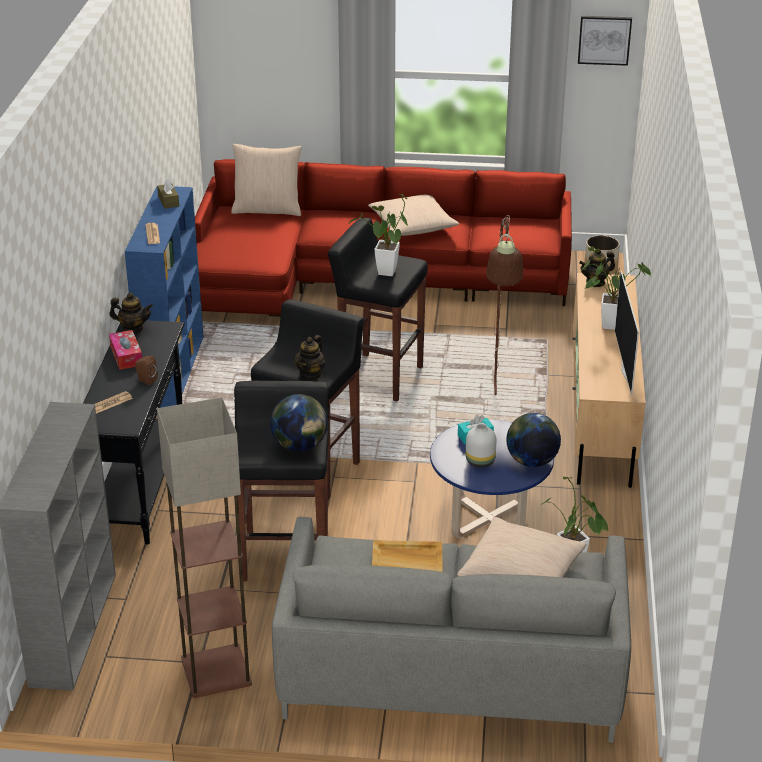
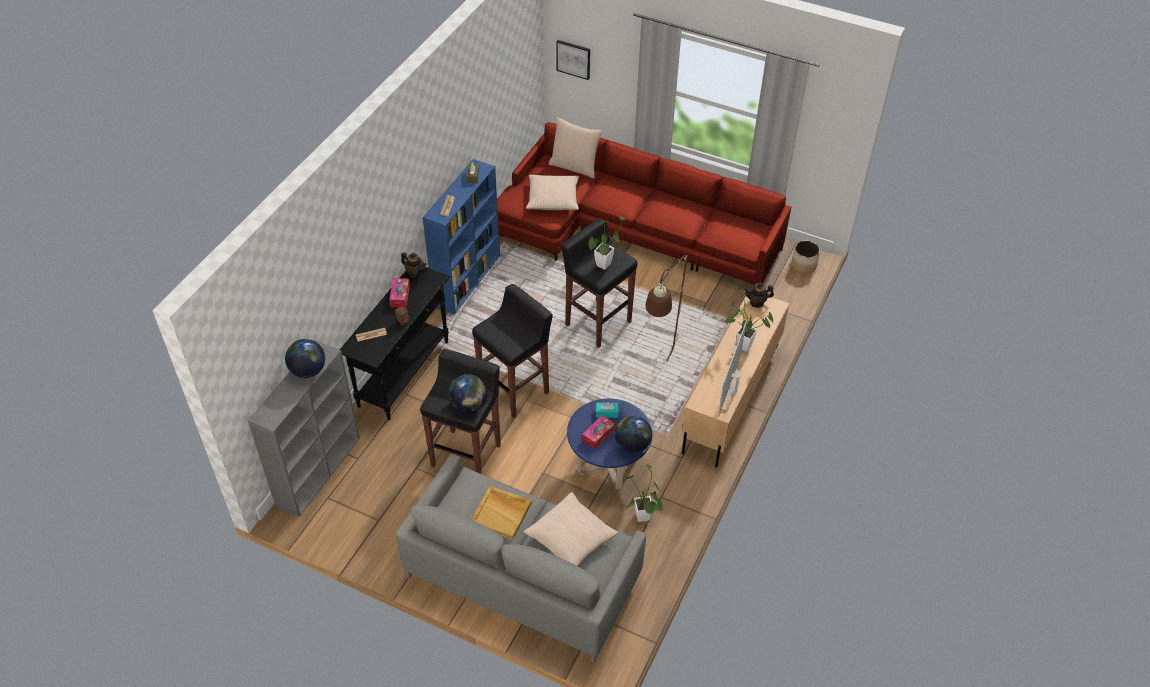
camera: 20 degrees right, 15 degrees up
floor lamp [157,397,252,698] -> none
teapot [295,335,326,380] -> none
beige pillow [368,195,459,236] -> beige pillow moved to [526,175,579,210]
white vase [466,424,496,468] -> tissue box [582,415,615,449]
picture [578,16,632,66] -> picture moved to [556,40,590,80]
none -> globe [285,339,325,378]

